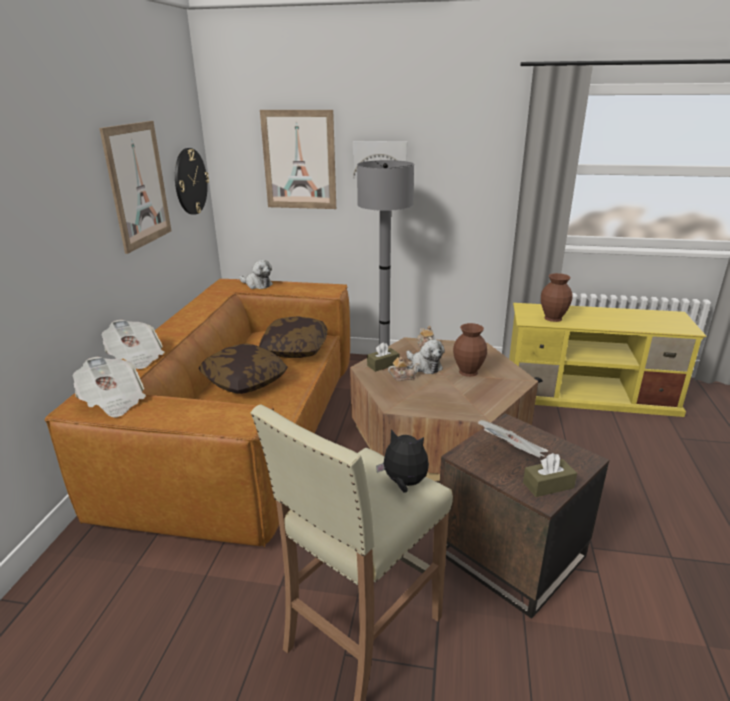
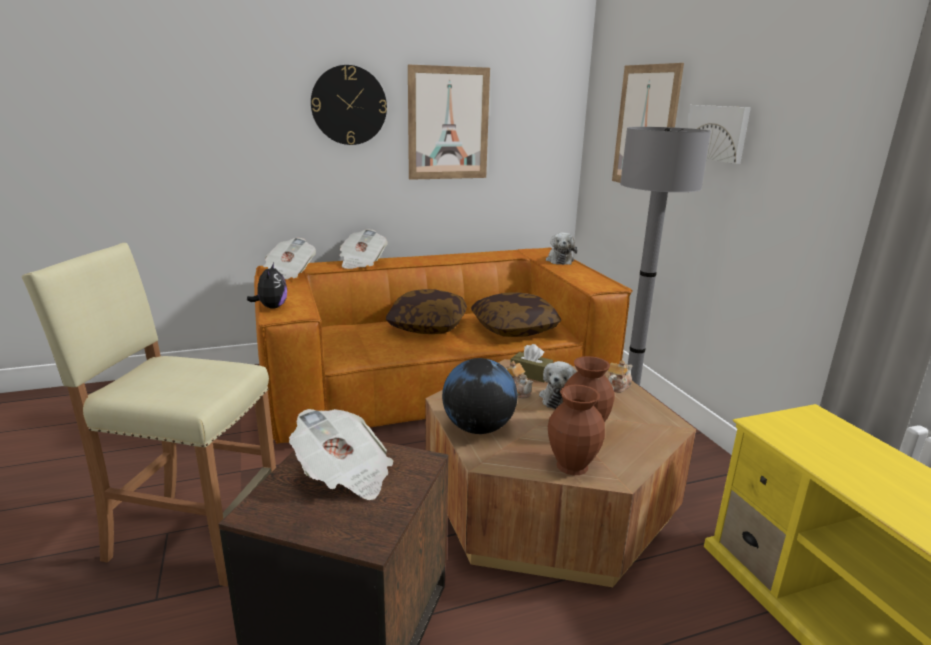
camera: 60 degrees right, 5 degrees down
wall clock [175,148,209,215] -> wall clock moved to [311,65,387,145]
plush toy [376,429,429,493] -> plush toy moved to [247,263,287,309]
brown tissue box [523,453,577,497] -> none
brown vase [541,273,573,322] -> brown vase moved to [548,385,605,475]
none -> globe [442,358,517,434]

